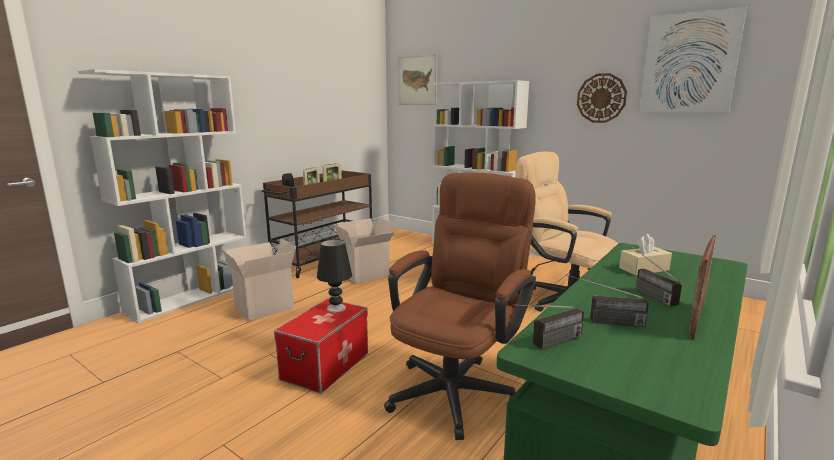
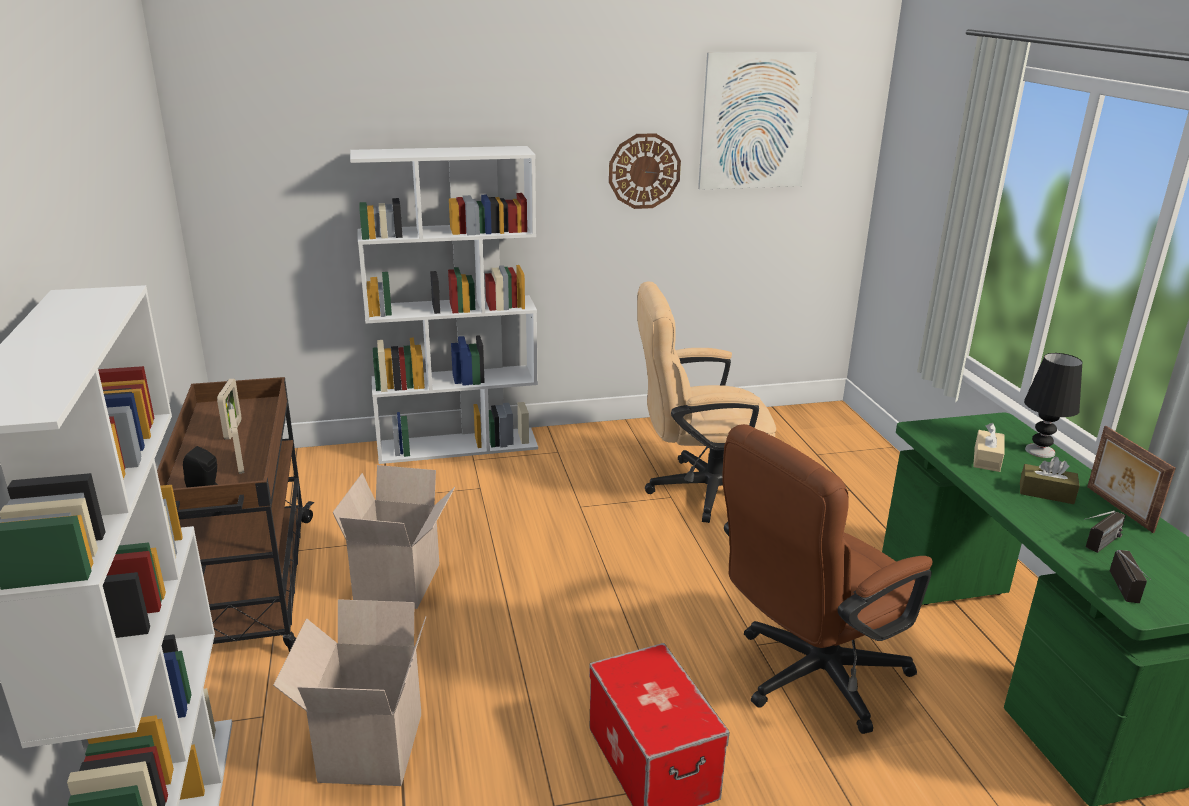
camera: 50 degrees left, 10 degrees up
black table lamp [317,239,352,313] -> black table lamp moved to [1024,353,1082,458]
brown office chair [384,172,536,440] -> brown office chair turned 105 degrees counterclockwise [722,424,932,734]
picture [398,54,437,105] -> none
radio [630,245,682,307] -> brown tissue box [1020,457,1080,504]

